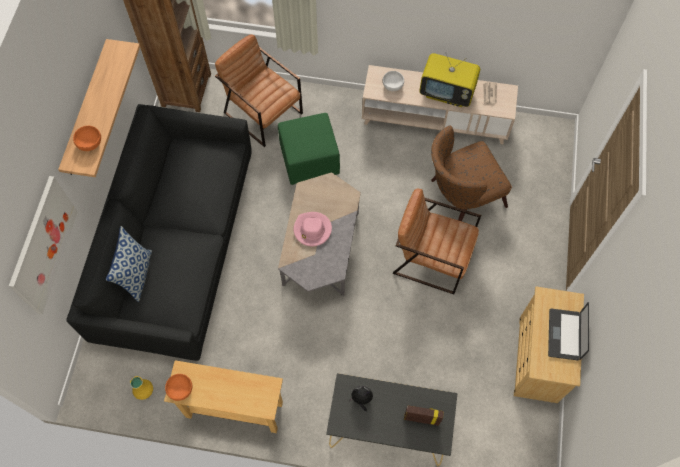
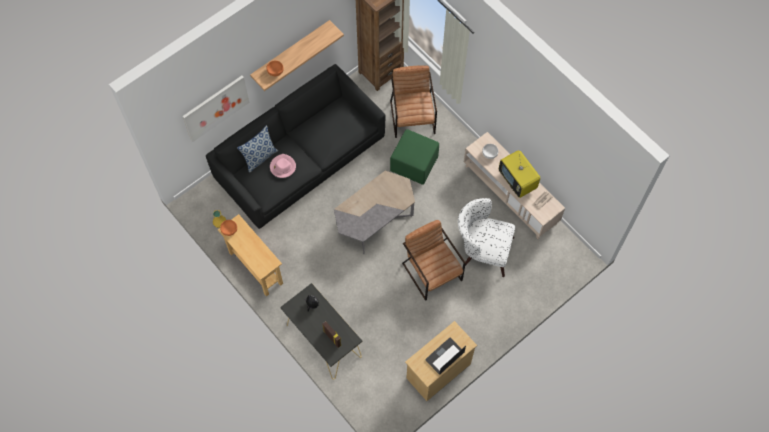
camera: 40 degrees right, 0 degrees up
pink hat [294,212,332,246] -> pink hat moved to [270,154,296,178]
brown armchair [431,125,512,221] -> white armchair [458,198,515,277]

